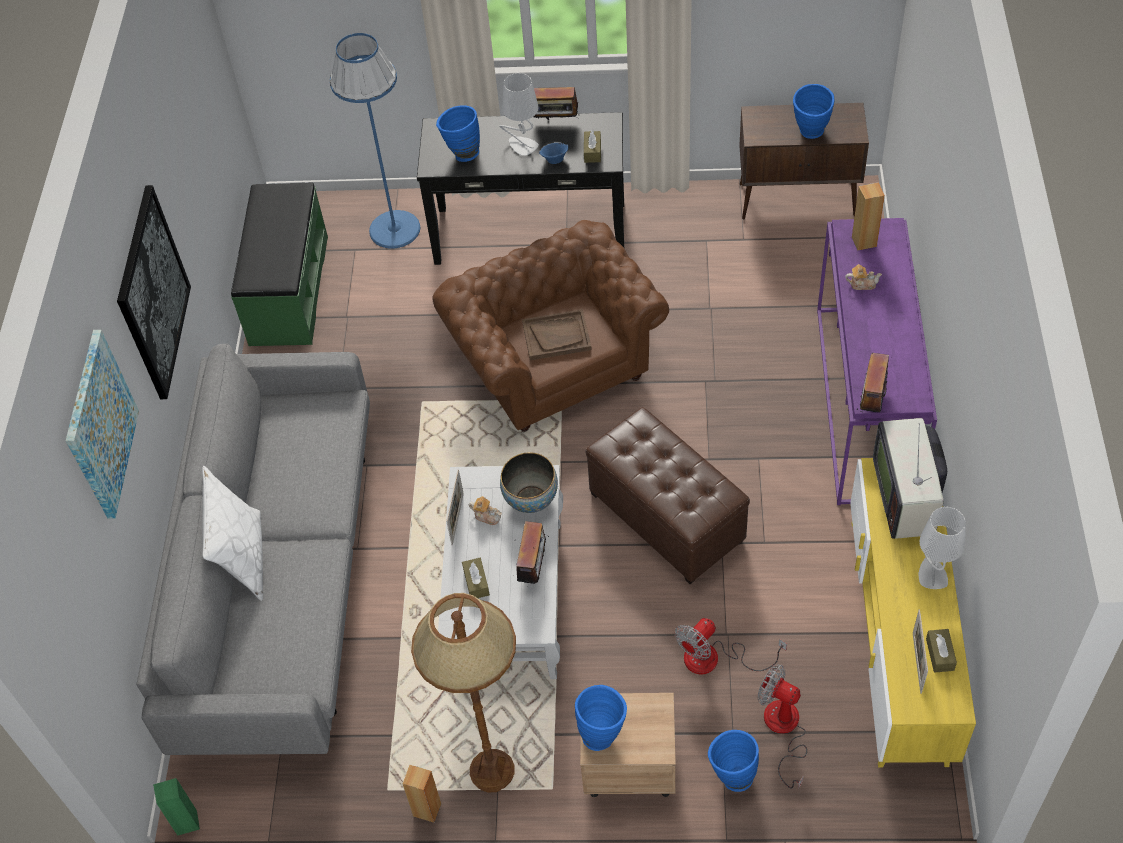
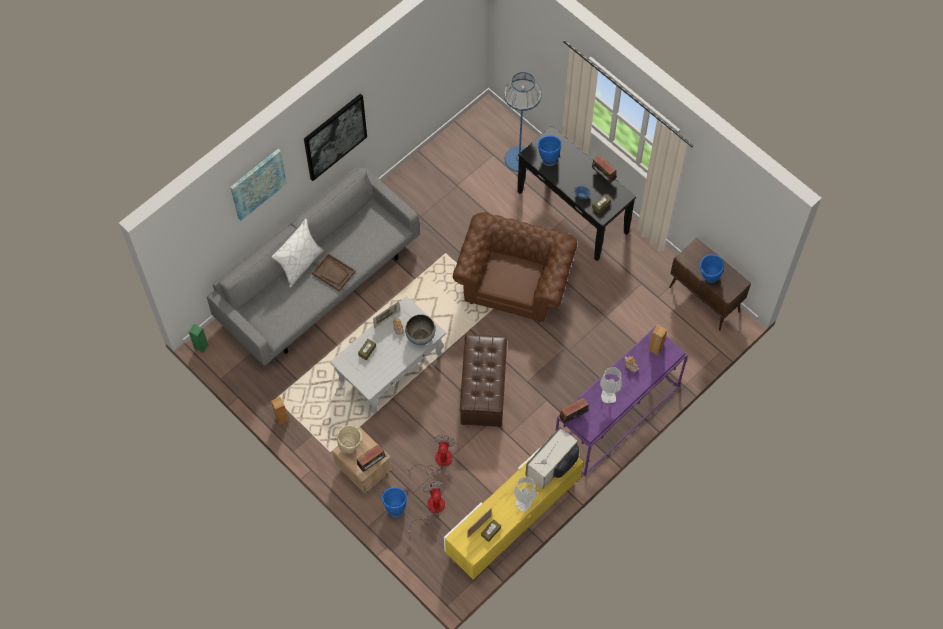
camera: 40 degrees right, 10 degrees up
green bench [231,182,328,346] -> none
brown floor lamp [411,593,516,792] -> none
grey table lamp [499,73,539,156] -> grey table lamp moved to [600,367,622,403]
radio [516,521,549,587] -> radio moved to [357,444,387,472]
brown tray [522,309,592,360] -> brown tray moved to [312,253,356,291]
blue vase [575,685,627,751] -> beige vase [337,425,362,454]
fan [675,618,787,674] -> fan turned 105 degrees clockwise [405,434,456,475]

